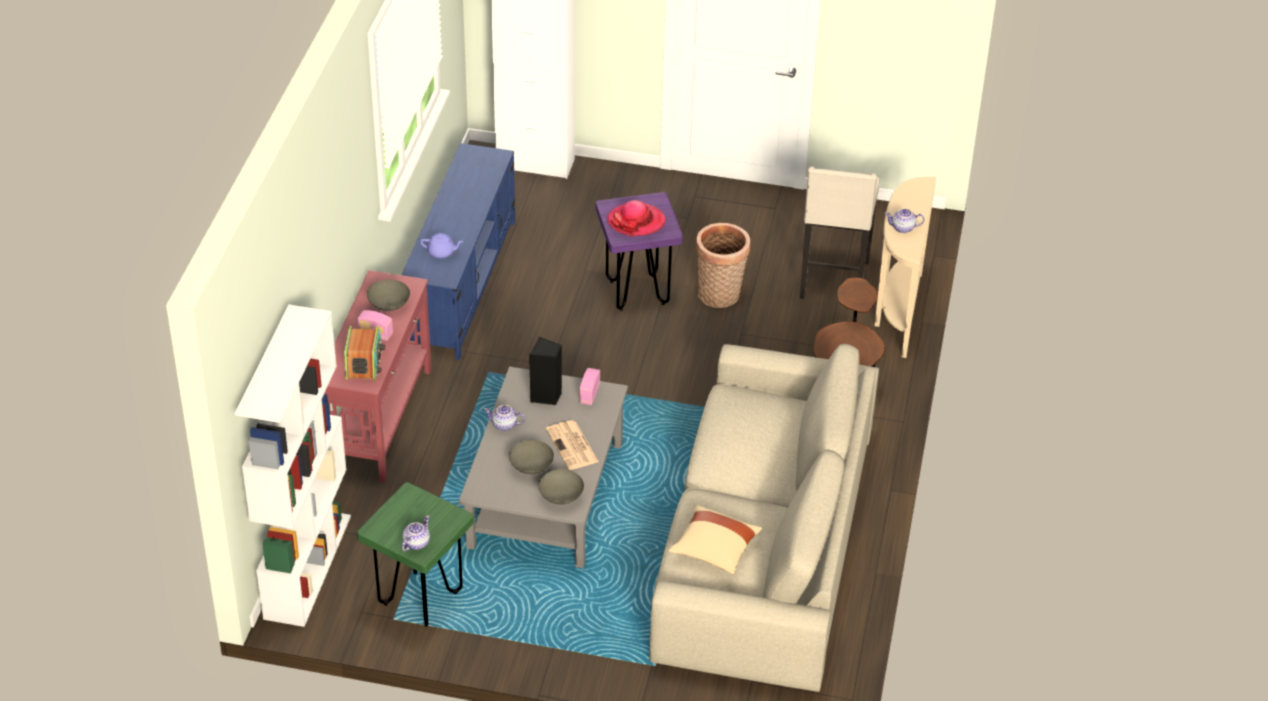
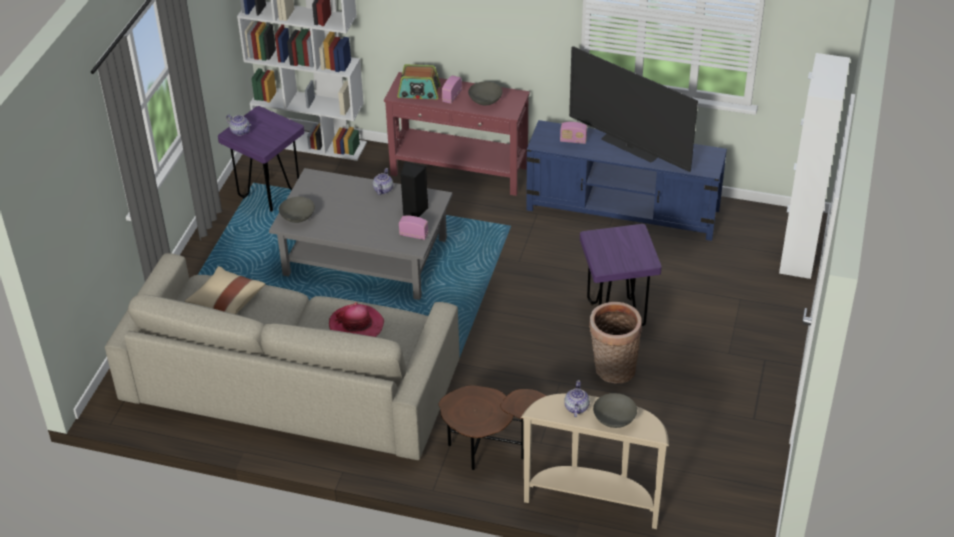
camera: 95 degrees right, 0 degrees up
green stool [357,482,474,627] -> purple stool [218,106,305,212]
purple teapot [420,233,464,258] -> radio [560,122,587,144]
grey bowl [509,440,554,474] -> grey bowl moved to [593,393,637,428]
newspaper [546,420,599,470] -> none
hat [607,200,666,237] -> hat moved to [329,302,384,337]
beige stool [800,166,880,299] -> none
none -> television [569,46,698,172]

